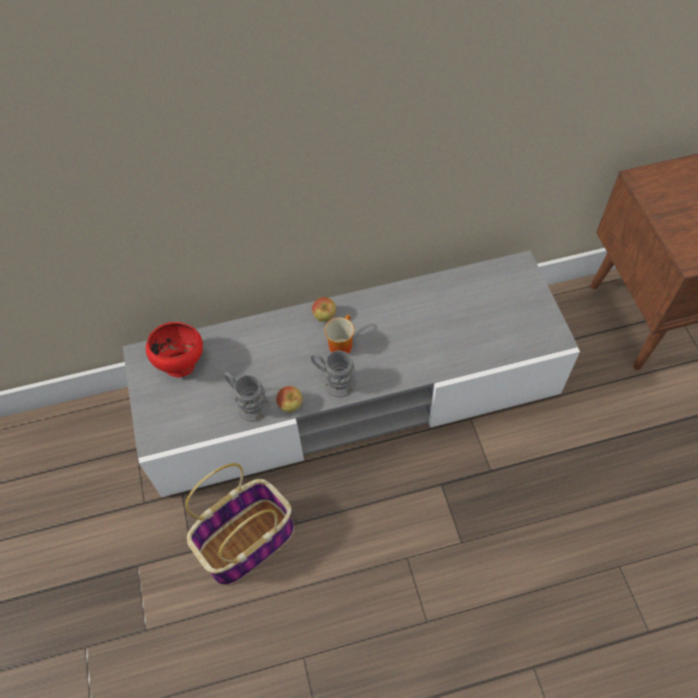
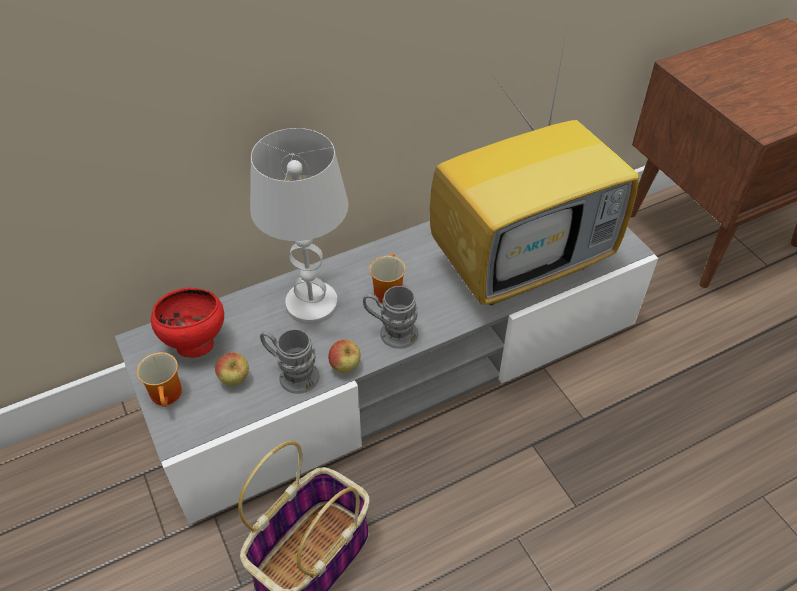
camera: 15 degrees left, 10 degrees down
apple [312,297,336,322] -> apple moved to [215,353,249,386]
none -> mug [136,352,182,407]
none -> white table lamp [250,128,349,324]
none -> television [430,29,639,305]

